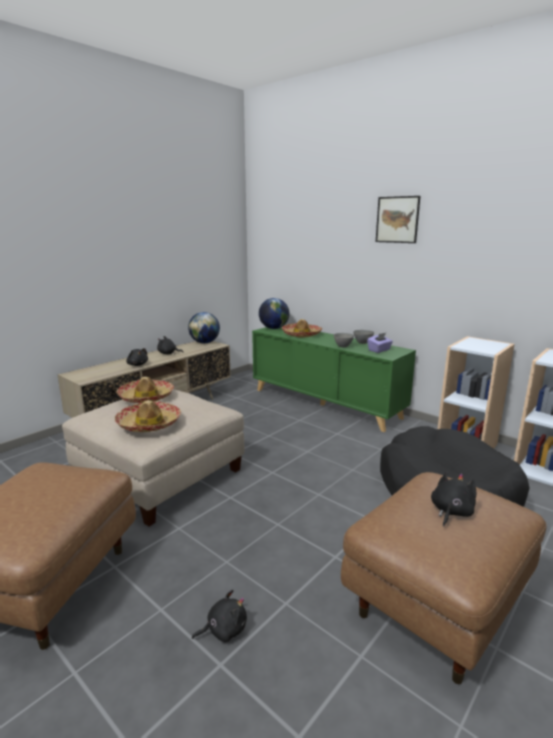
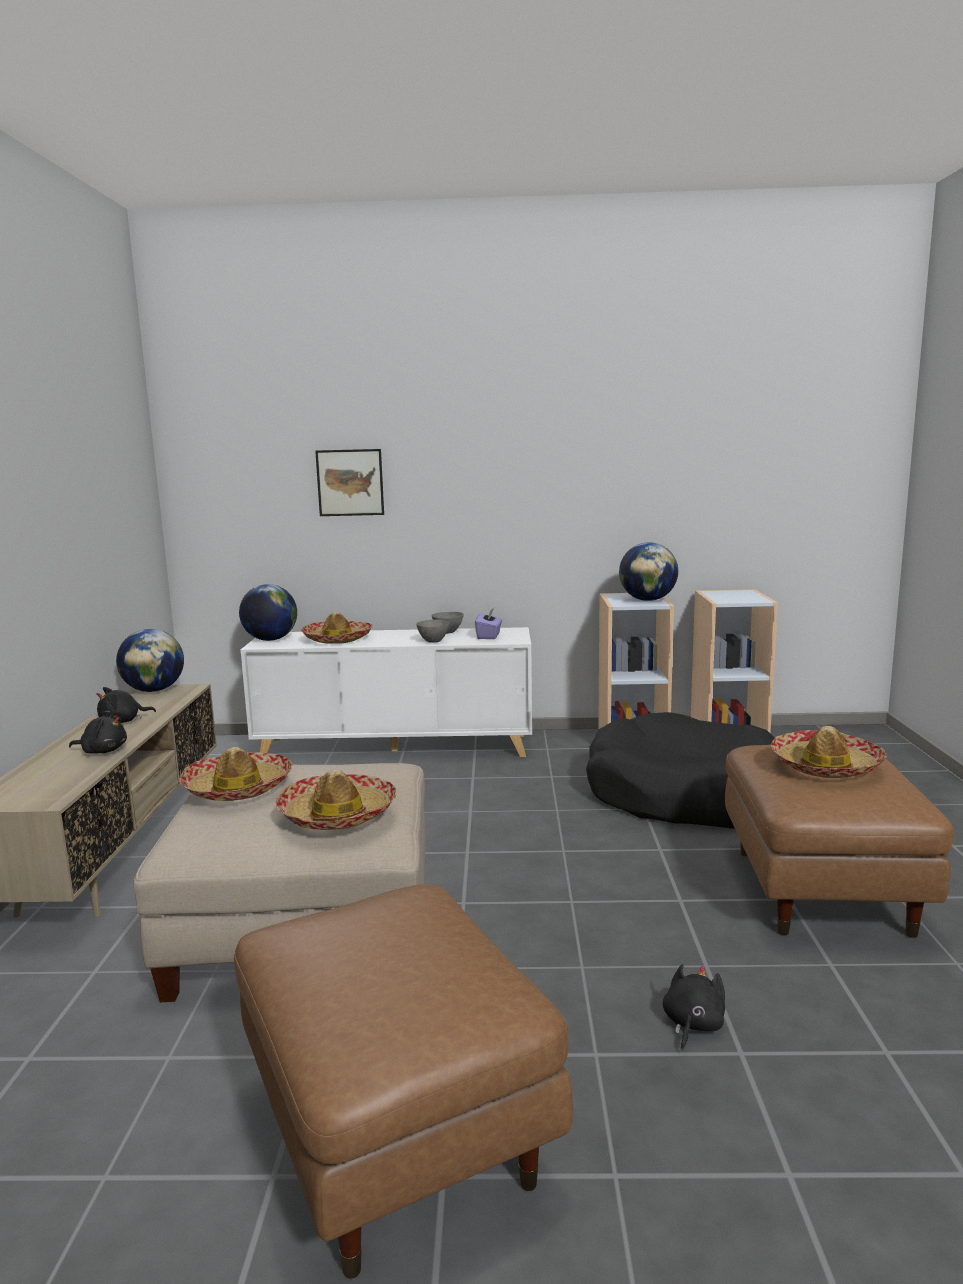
camera: 40 degrees left, 5 degrees down
green cabinet [252,326,416,432] -> white cabinet [240,627,532,757]
picture [376,196,420,243] -> picture moved to [315,449,384,516]
black plush toy [431,472,476,527] -> hat [771,726,886,778]
none -> globe [619,542,678,601]

